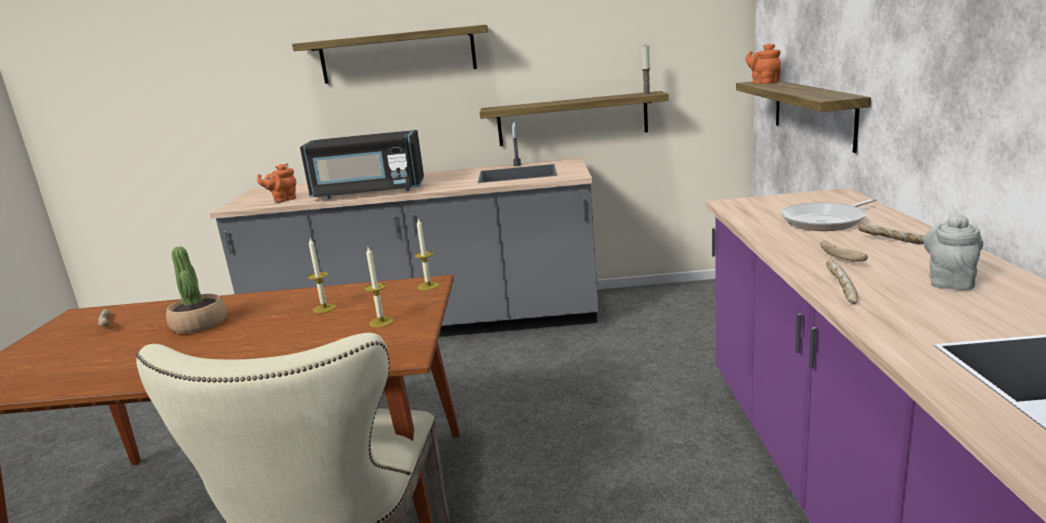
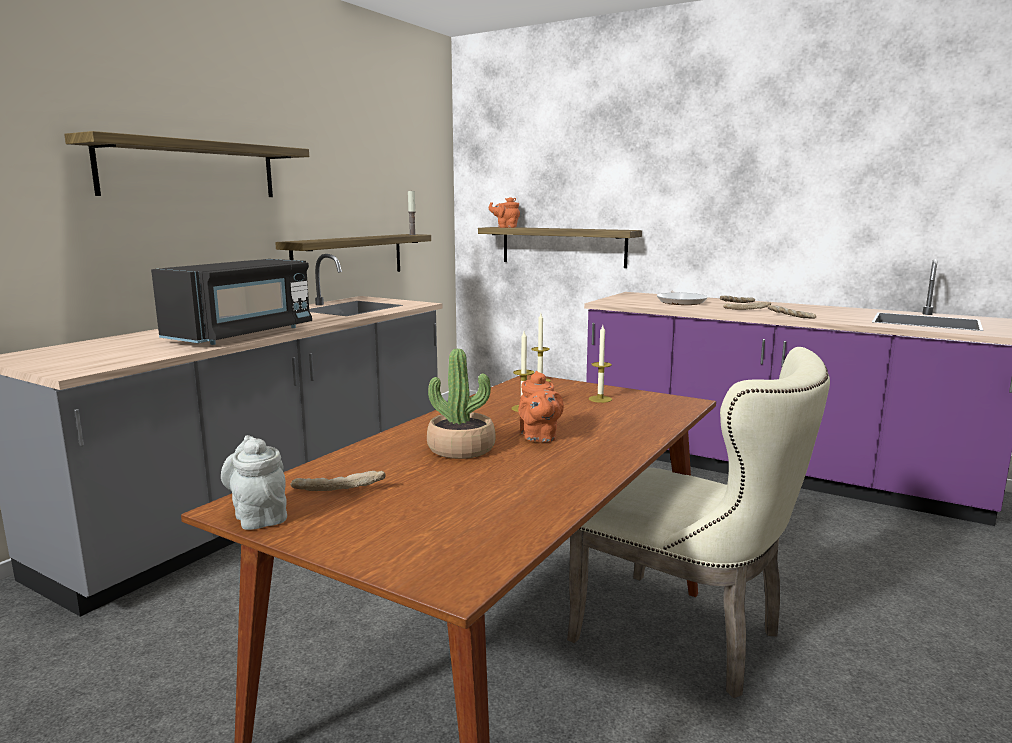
camera: 60 degrees left, 5 degrees down
orange teapot [257,164,296,203] -> orange teapot moved to [518,371,564,442]
grey teapot [924,213,983,290] -> grey teapot moved to [221,435,287,530]

